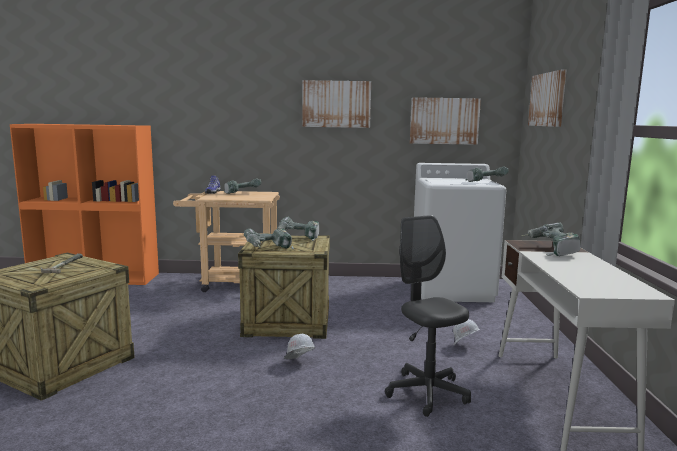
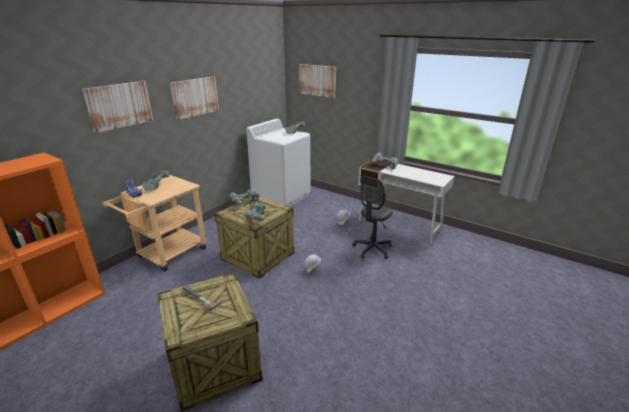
camera: 55 degrees left, 15 degrees up
grey office chair [385,215,471,417] -> grey office chair turned 60 degrees counterclockwise [353,176,393,259]
picture [410,97,481,145] -> picture moved to [82,81,153,133]

